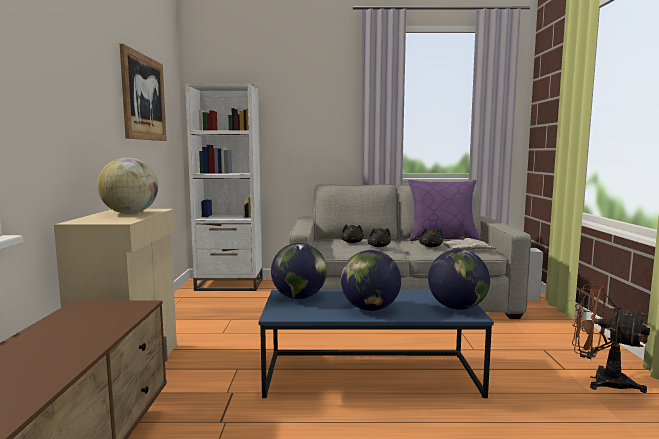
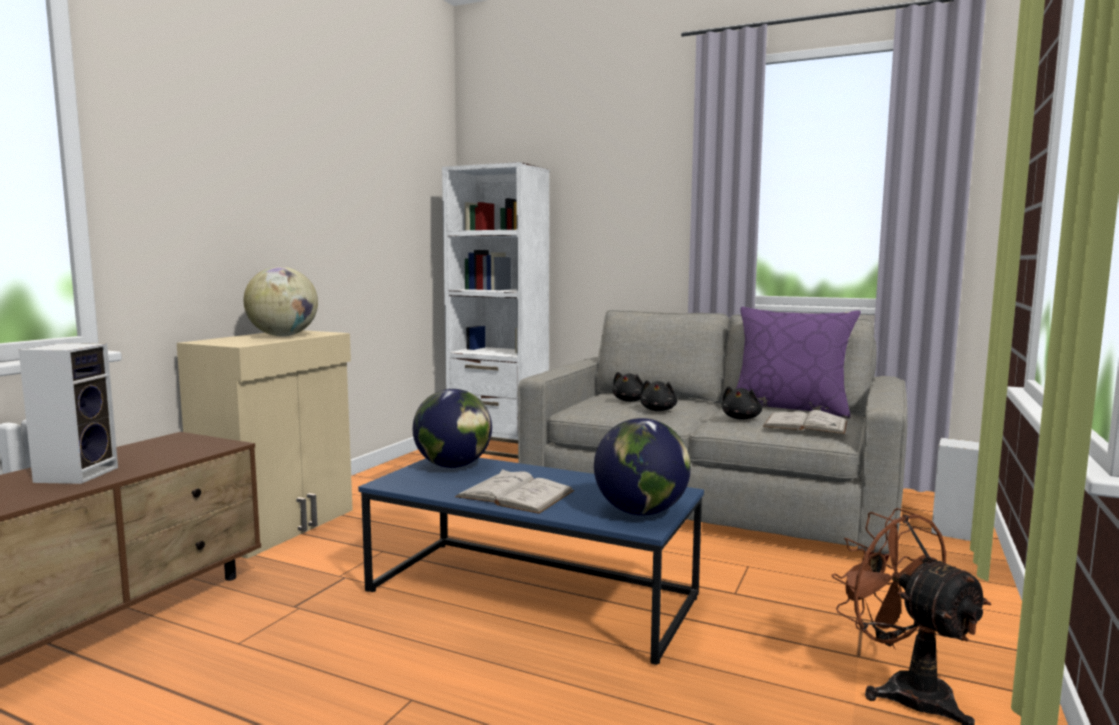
camera: 25 degrees right, 0 degrees up
picture [120,44,167,141] -> none
globe [341,250,401,311] -> white book [455,469,574,514]
none -> speaker [19,343,118,484]

